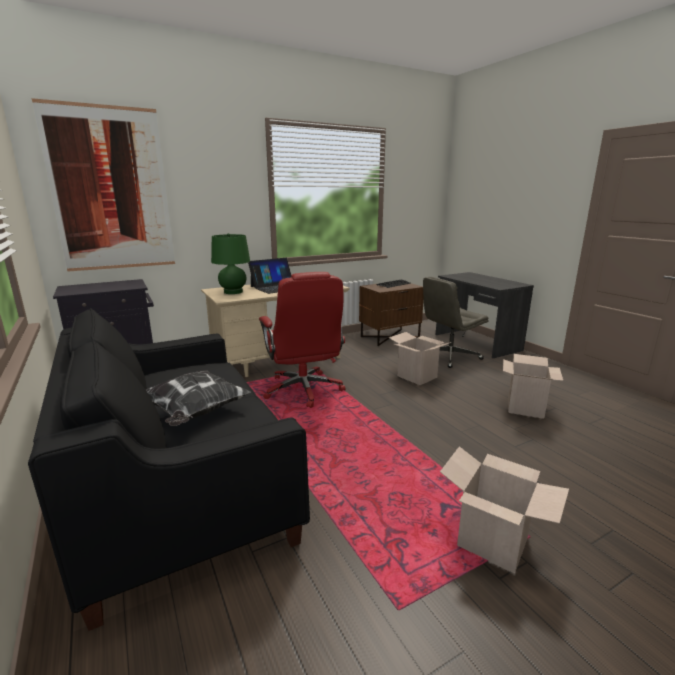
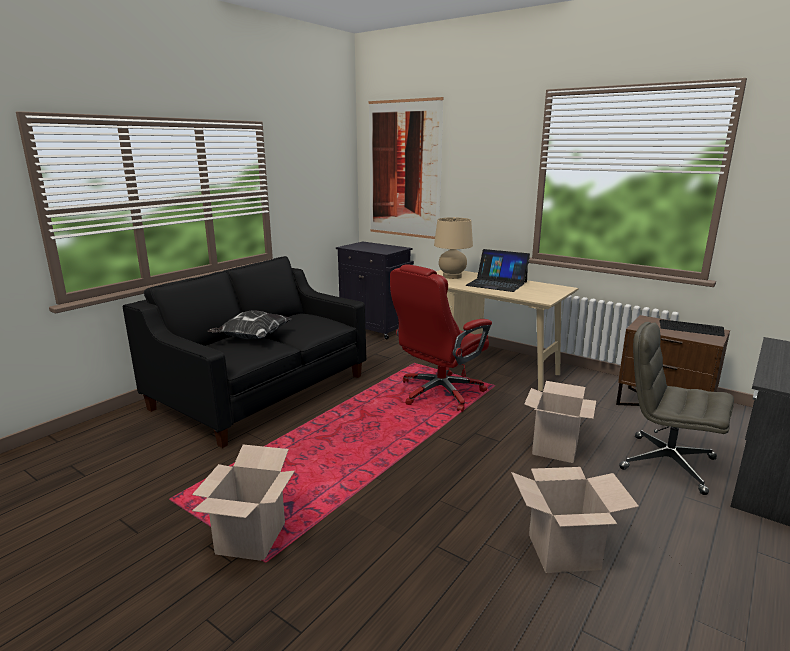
camera: 65 degrees right, 0 degrees up
green table lamp [211,233,250,294] -> beige table lamp [434,217,473,279]

